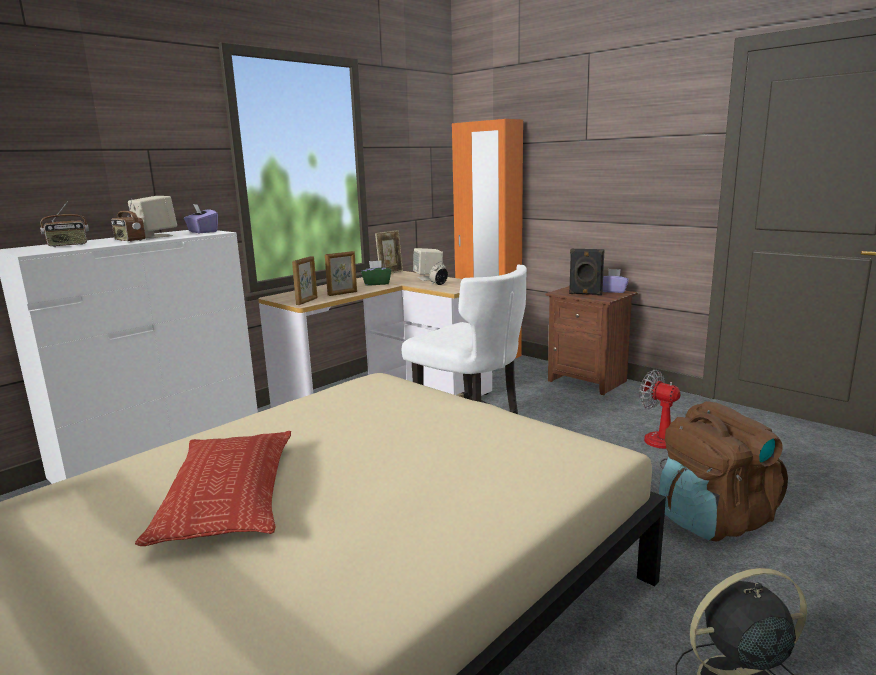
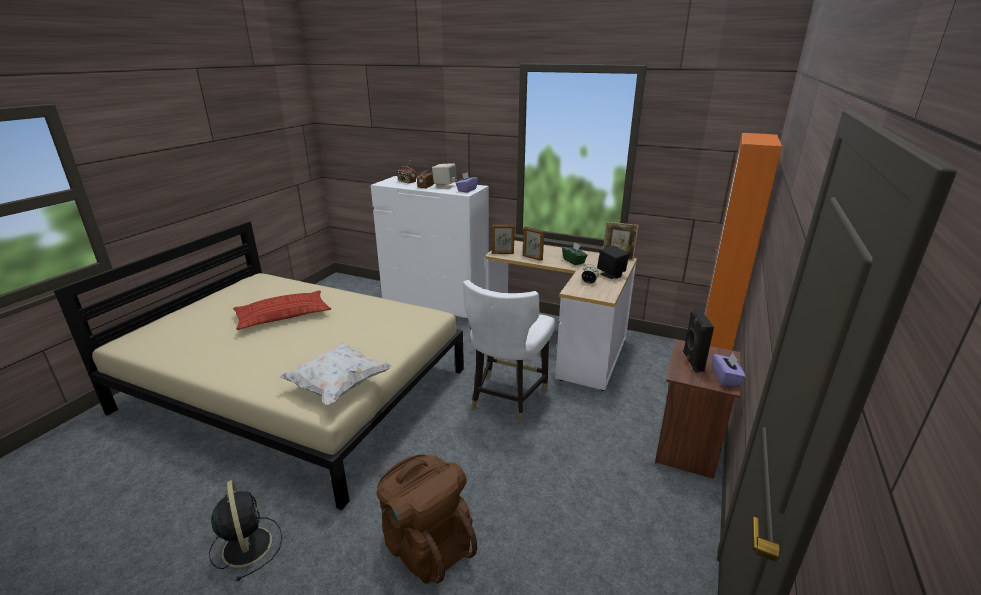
camera: 70 degrees right, 10 degrees up
beige speaker [413,248,443,281] -> black speaker [597,246,629,279]
fan [639,370,681,469] -> none
none -> white pillow [279,343,392,405]

